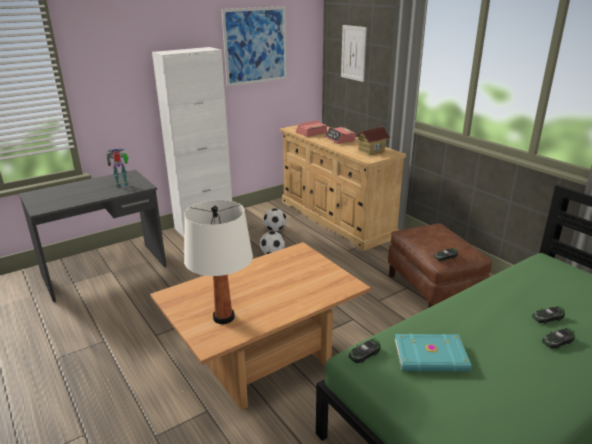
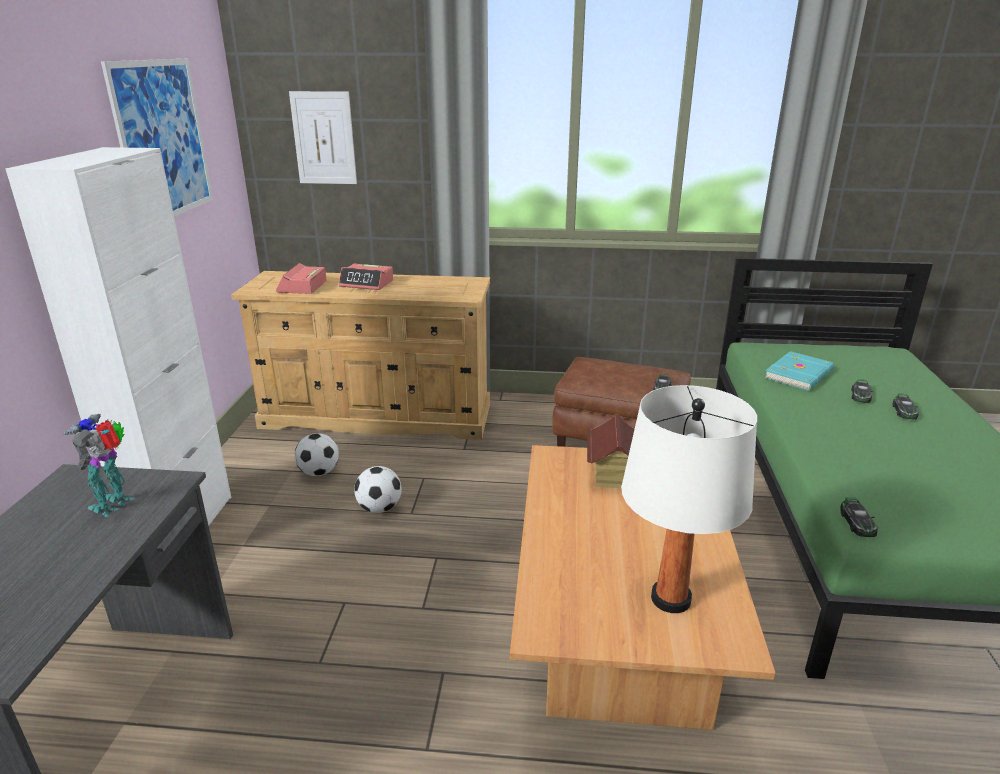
camera: 50 degrees left, 0 degrees up
toy house [354,127,391,155] -> toy house moved to [587,415,634,488]
turquoise book [394,334,471,372] -> turquoise book moved to [764,351,834,391]

